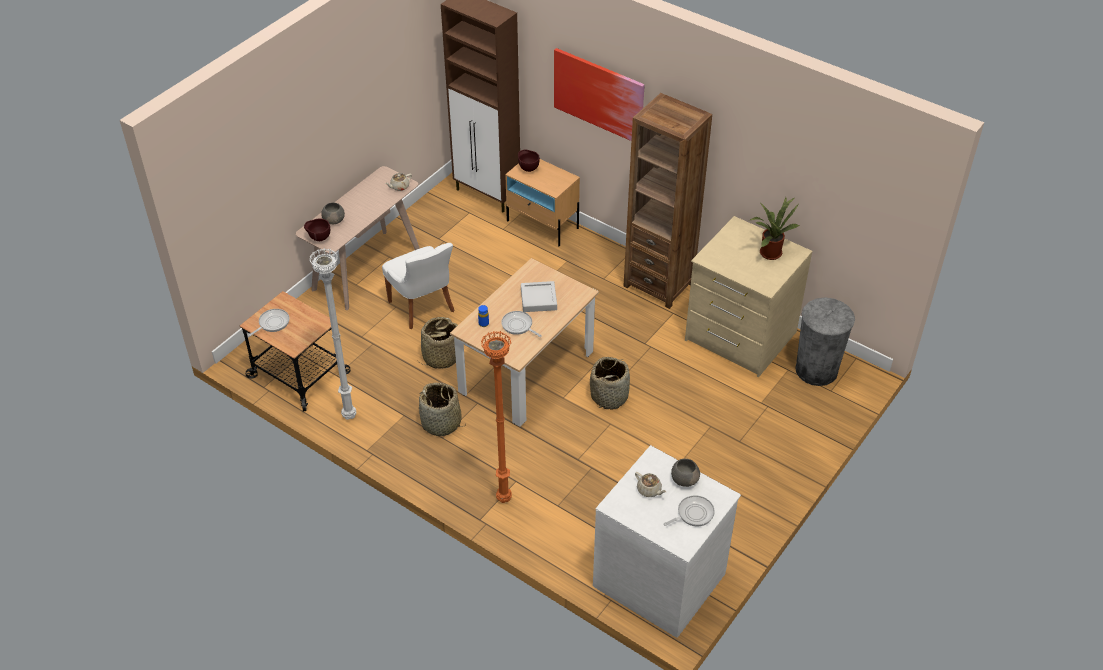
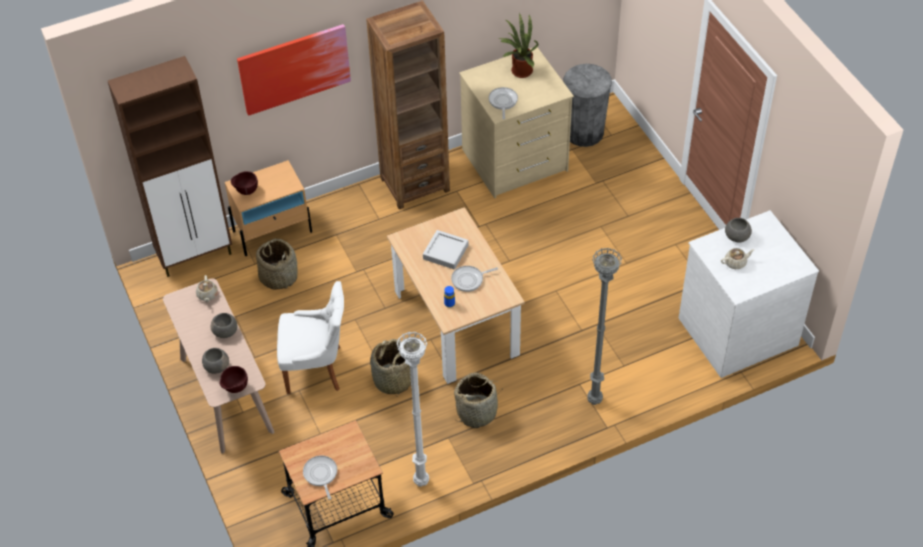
camera: 60 degrees left, 5 degrees up
orange floor lamp [481,331,512,503] -> grey floor lamp [587,248,622,405]
basket [590,357,630,410] -> basket moved to [256,238,298,290]
frying pan [664,495,715,527] -> frying pan moved to [489,87,518,119]
none -> grey bowl [210,313,238,338]

